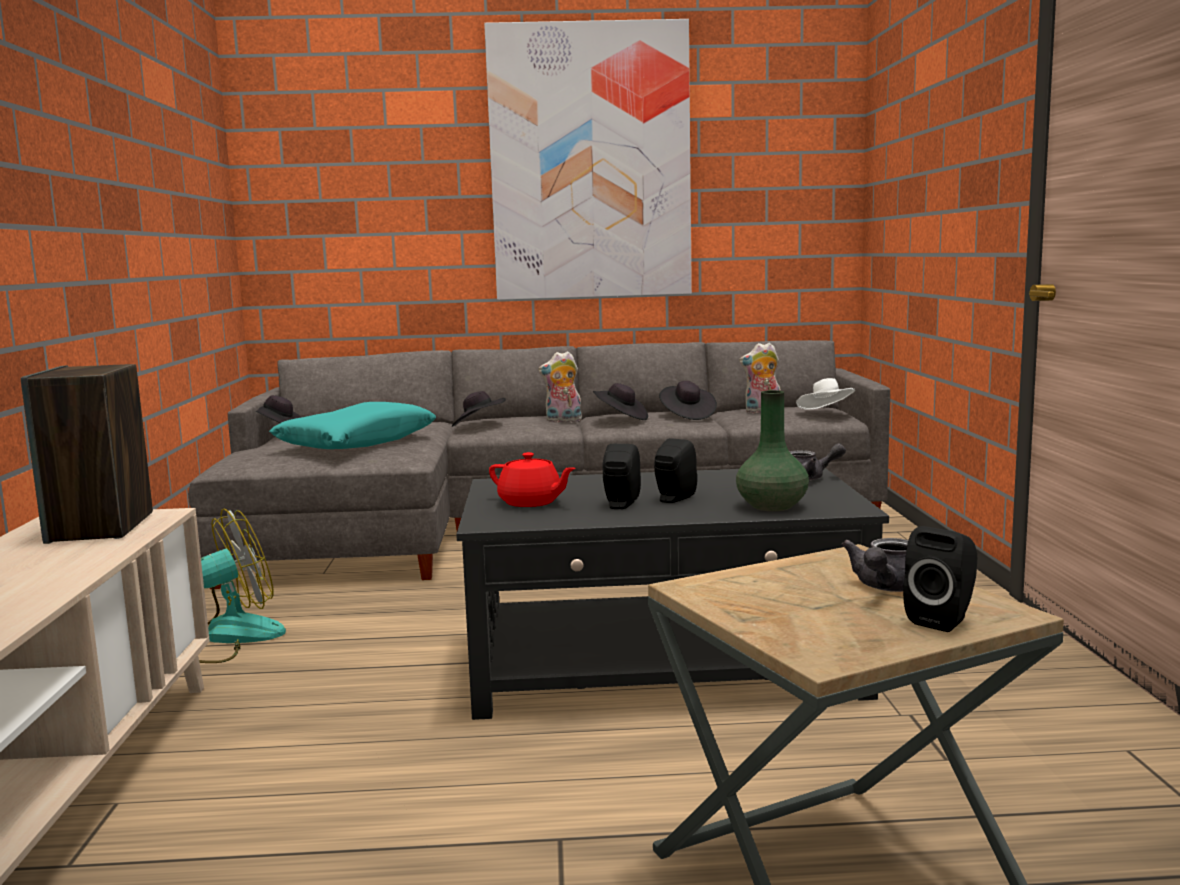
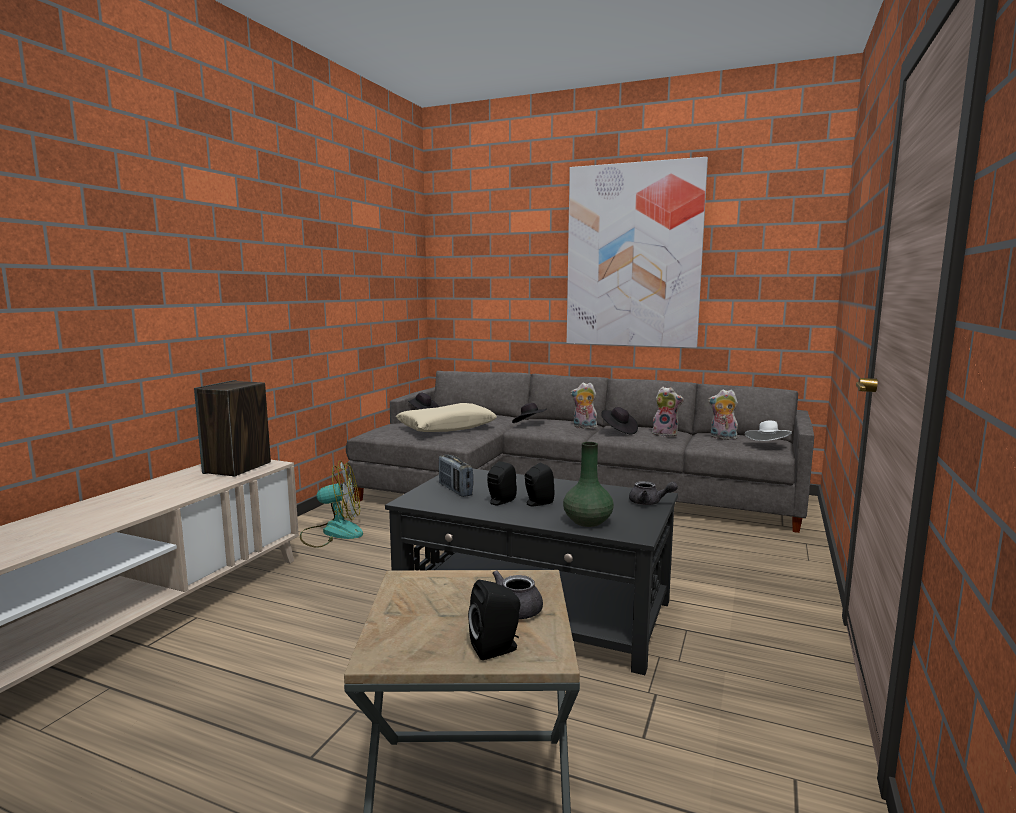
camera: 25 degrees right, 0 degrees up
turquoise pillow [269,402,436,449] -> beige pillow [396,403,497,432]
red teapot [489,452,576,507] -> radio [439,455,473,497]
black hat [659,381,717,420] -> plush toy [652,387,684,437]

